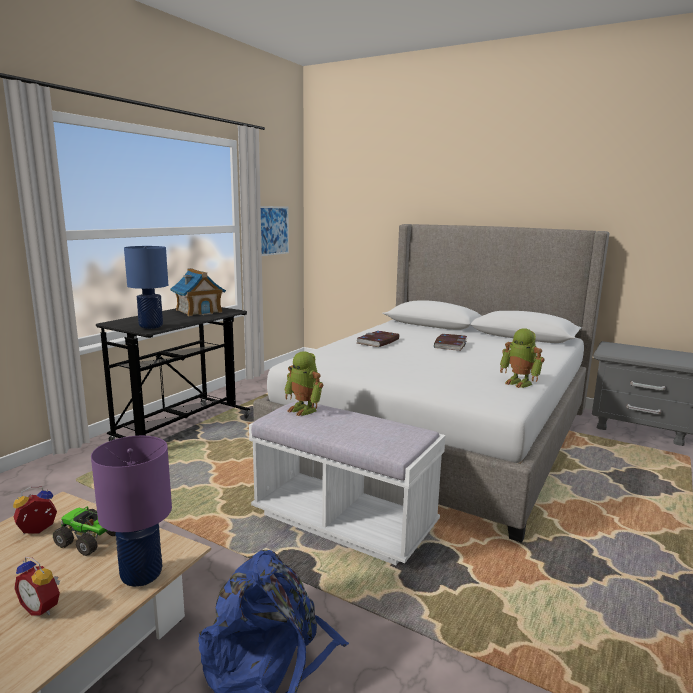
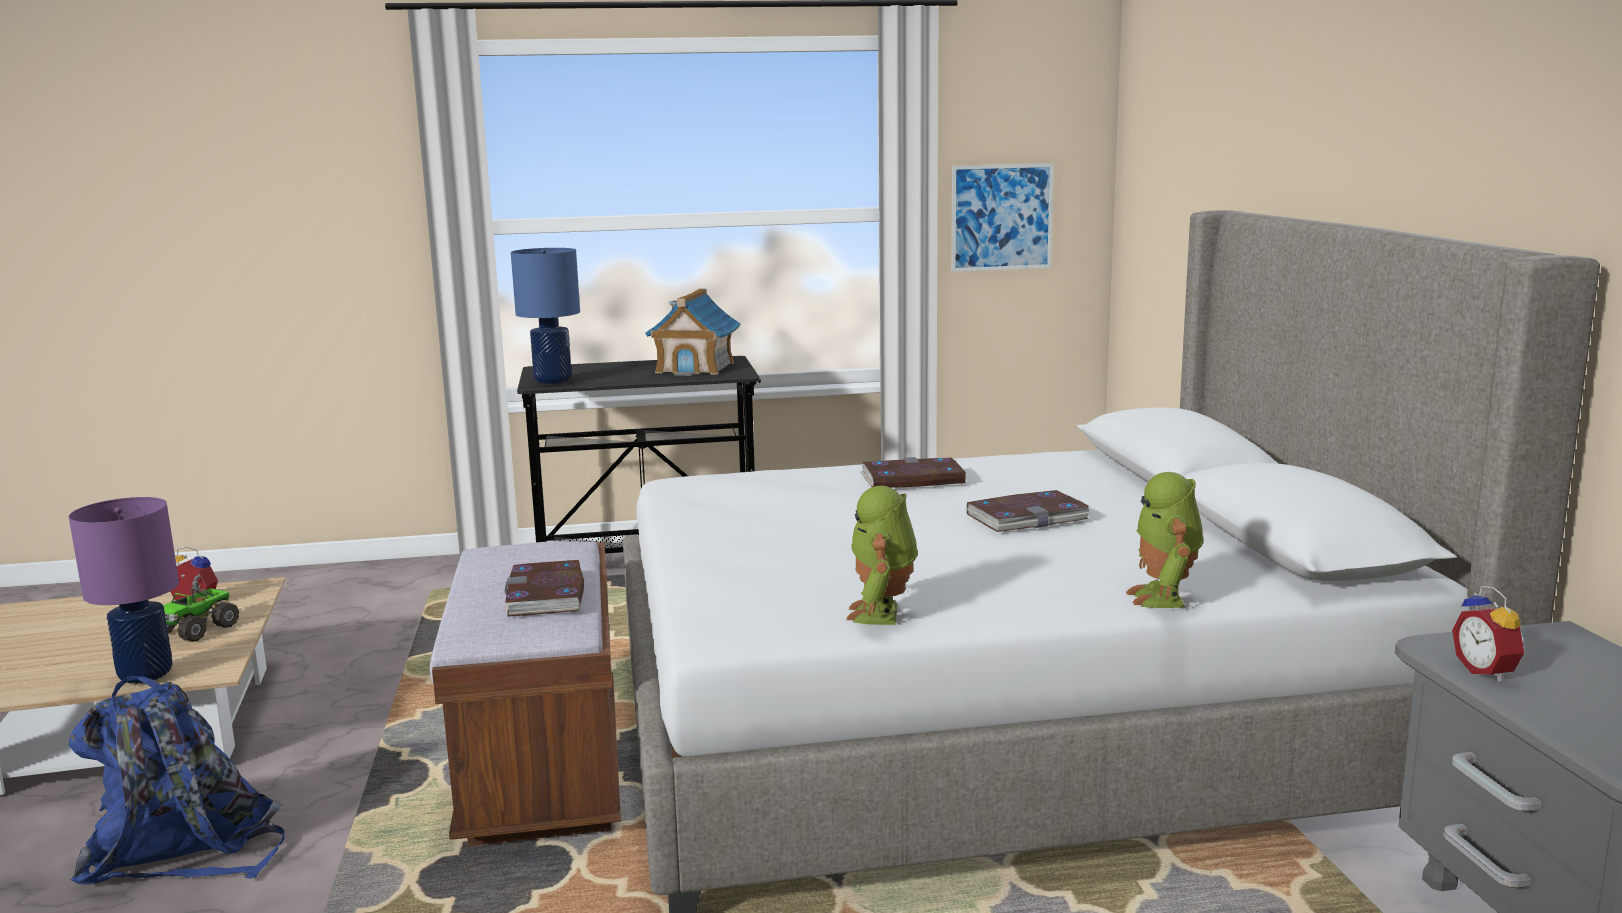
camera: 50 degrees right, 0 degrees up
alarm clock [14,557,60,616] -> alarm clock moved to [1452,586,1524,682]
toy truck [53,506,116,556] -> toy truck turned 135 degrees counterclockwise [163,575,239,642]
white bench [249,400,446,565] -> brown bench [430,541,621,846]
toy robot [284,351,323,416] -> toy robot moved to [1126,472,1204,608]
none -> book [505,560,584,617]

